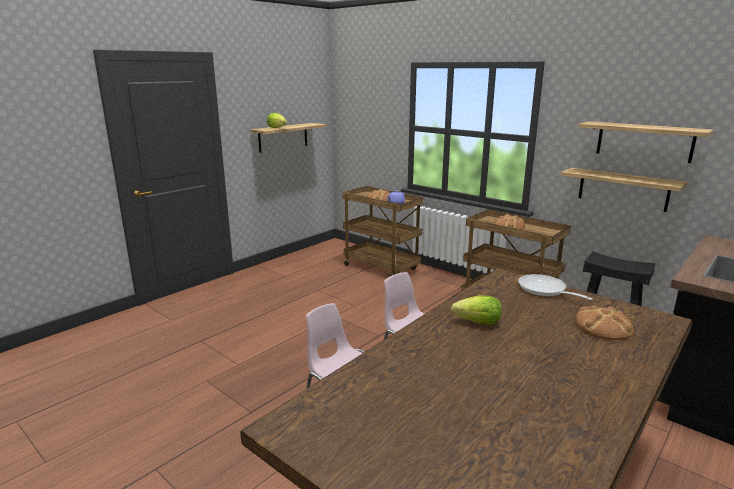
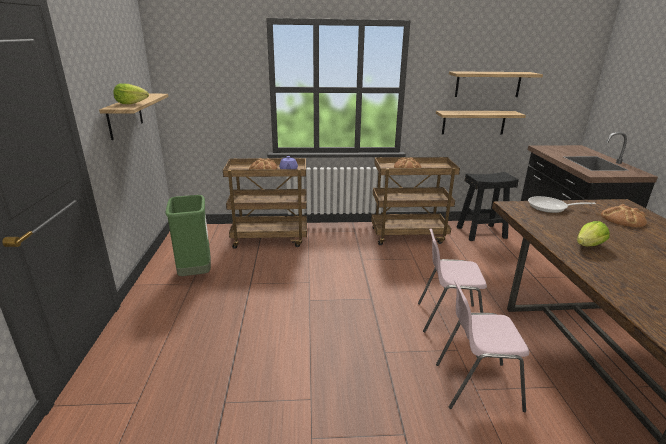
camera: 45 degrees left, 5 degrees up
none -> green trash can [165,195,211,276]

